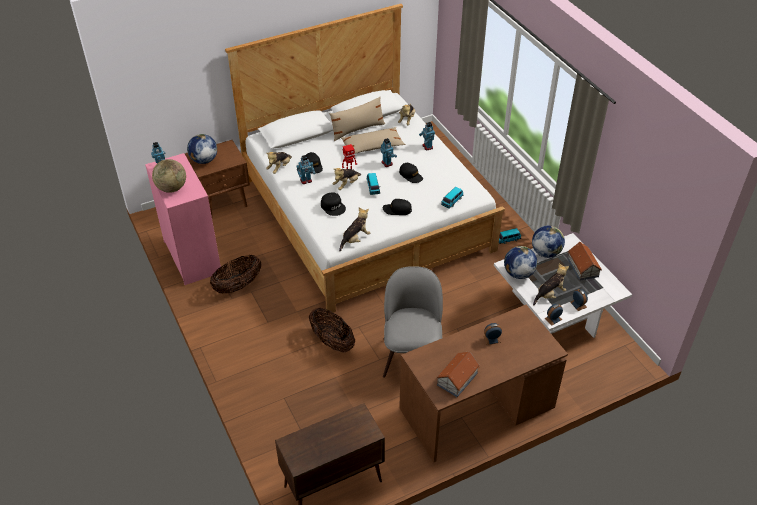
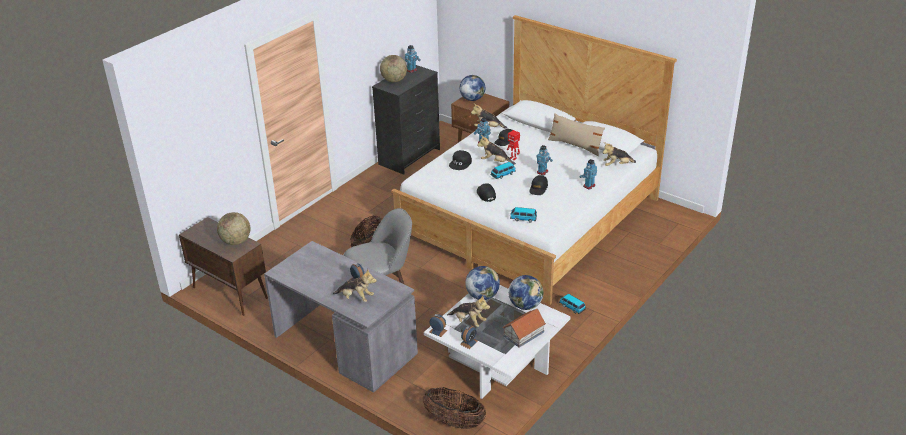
camera: 65 degrees right, 10 degrees down
pink dresser [145,153,221,285] -> black dresser [372,65,440,175]
basket [210,255,261,294] -> basket moved to [423,387,486,429]
plush toy [339,207,370,251] -> plush toy moved to [333,270,377,302]
beige pillow [341,127,405,154] -> none
brown desk [399,305,568,462] -> grey desk [264,241,418,393]
toy house [436,351,480,397] -> none
none -> globe [217,212,250,245]

